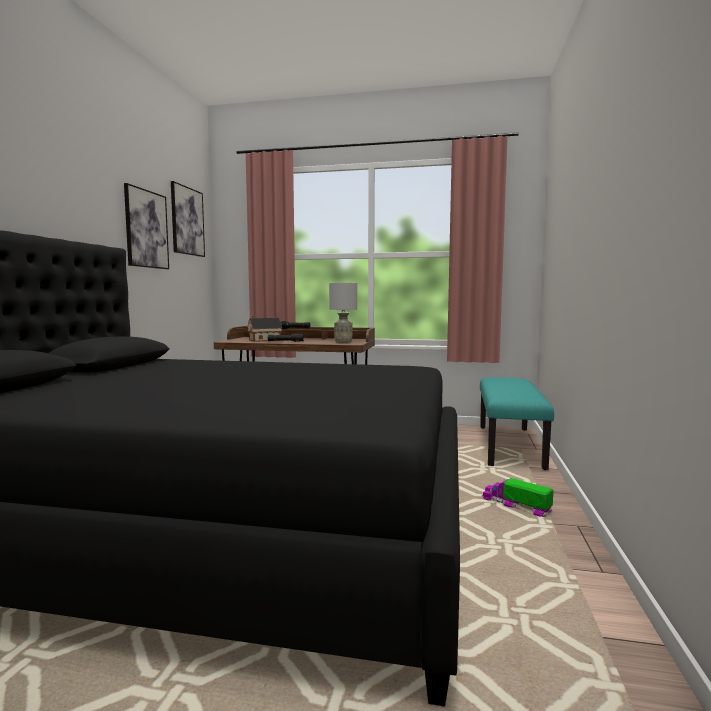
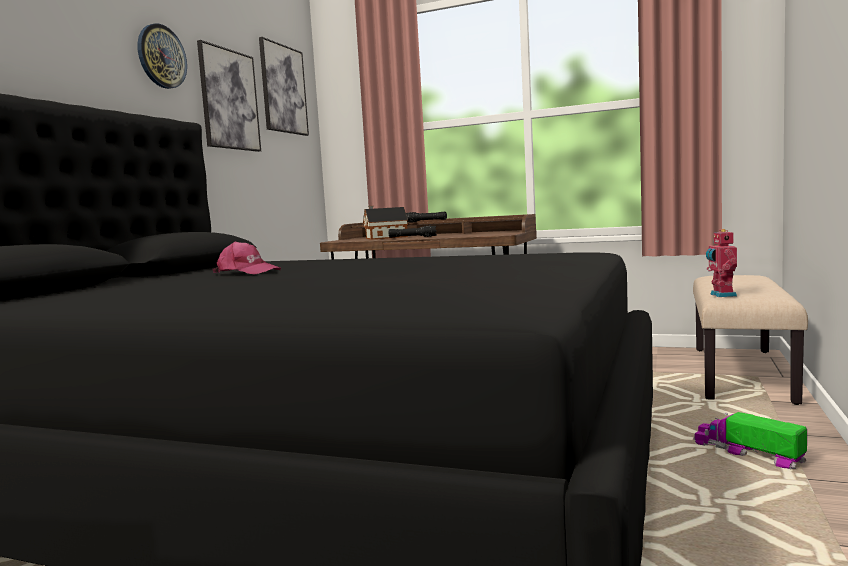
camera: 10 degrees right, 0 degrees up
grey table lamp [329,283,357,343] -> none
turquoise bench [480,377,554,470] -> beige bench [693,275,808,405]
none -> wall clock [137,23,187,89]
none -> pink cap [213,242,281,275]
none -> toy robot [706,229,737,297]

